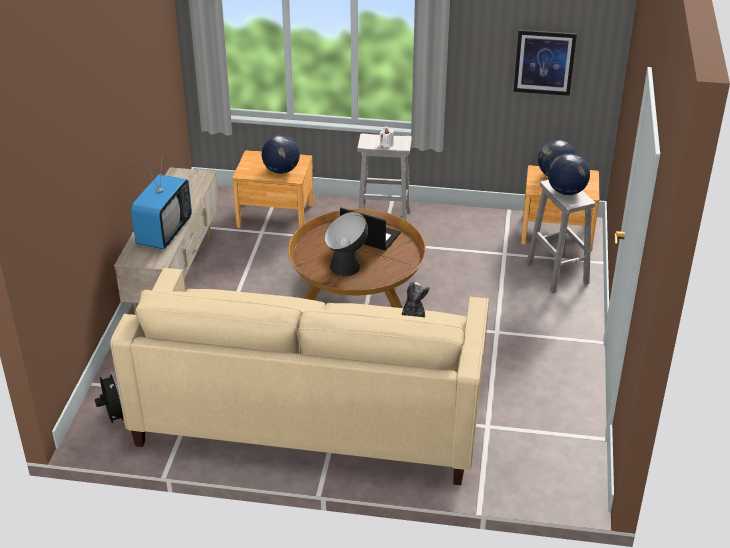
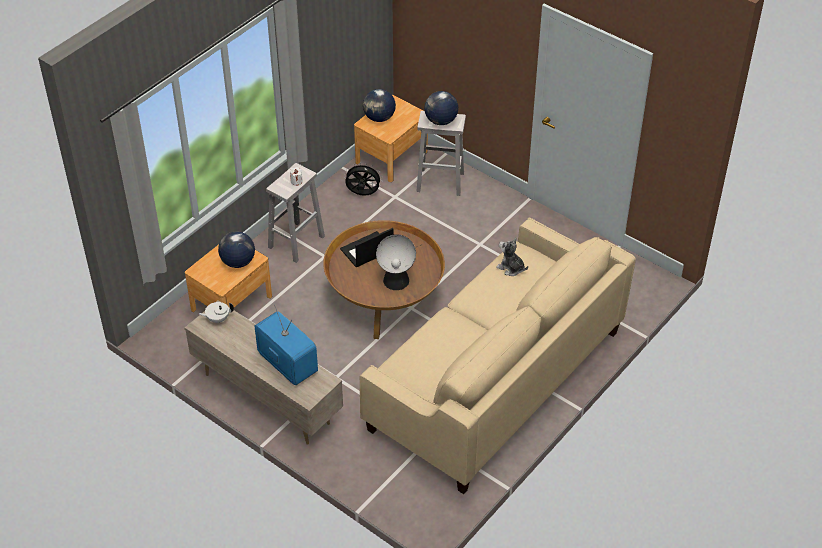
camera: 60 degrees left, 10 degrees up
black fan [95,371,125,423] -> black fan moved to [344,164,381,196]
picture [513,30,577,96] -> none
none -> white teapot [198,302,234,323]

